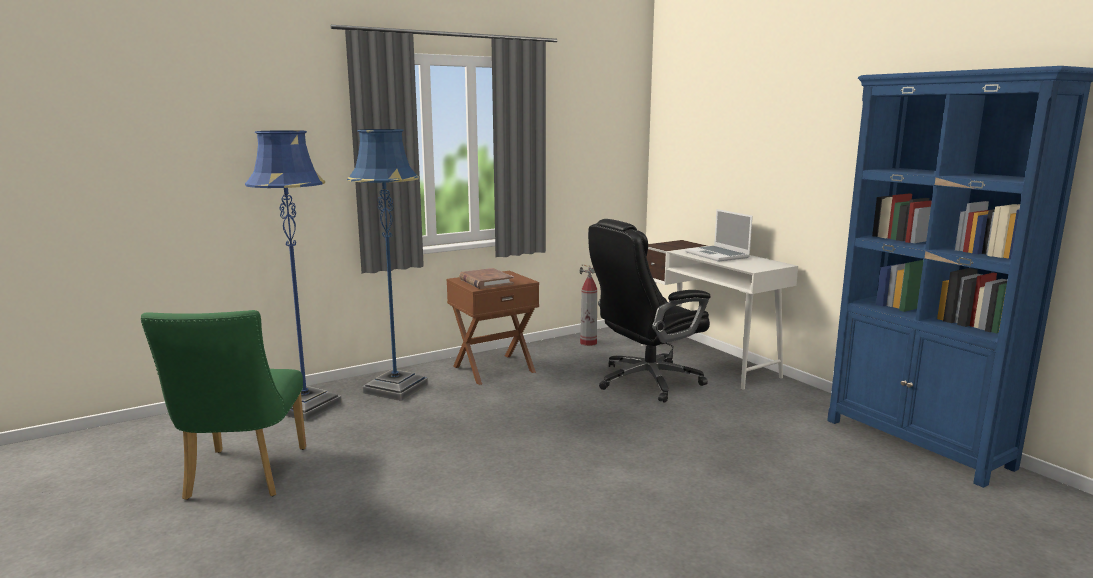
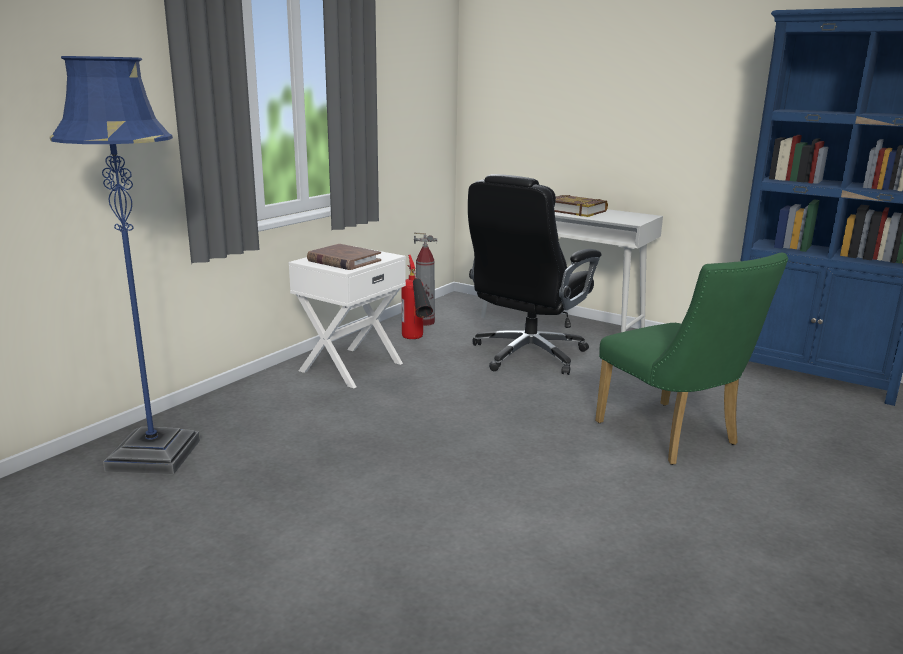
camera: 25 degrees left, 5 degrees up
green chair [141,310,306,500] -> green chair moved to [595,253,788,465]
blue floor lamp [347,129,428,401] -> none
brown nightstand [447,271,539,385] -> white nightstand [289,246,406,388]
laptop [685,209,753,262] -> book [554,195,608,217]
none -> fire extinguisher [402,255,433,339]

